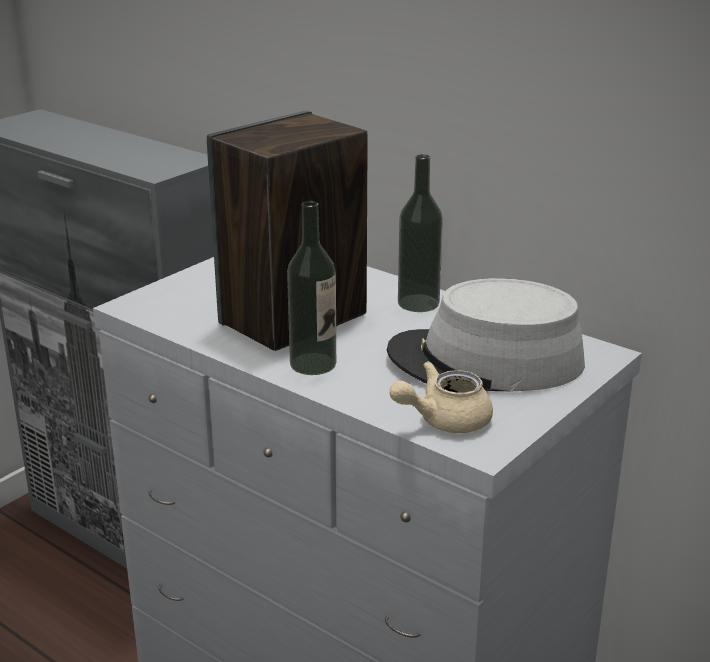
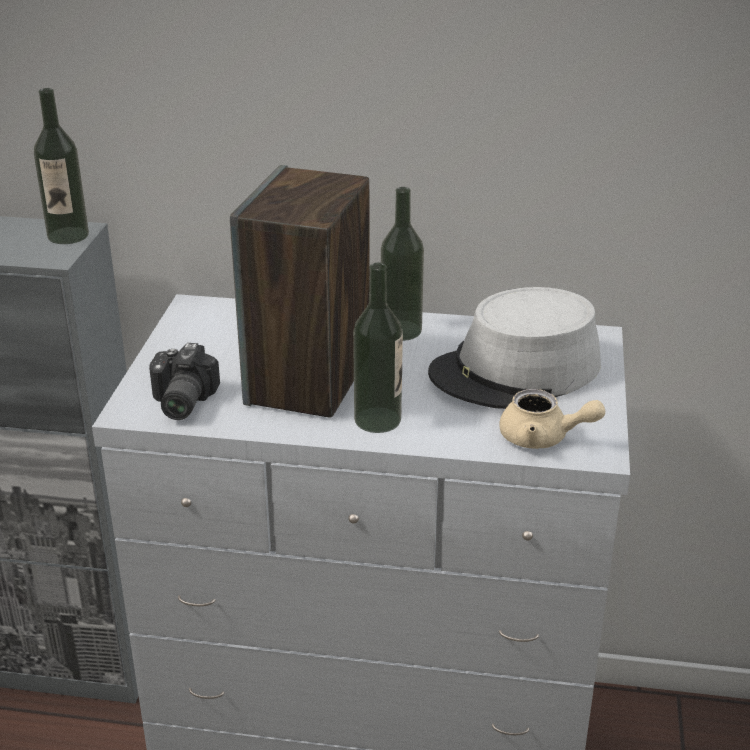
camera: 30 degrees left, 5 degrees up
beige teapot [389,361,493,433] -> beige teapot turned 105 degrees counterclockwise [499,389,605,449]
none -> bottle [34,88,89,244]
none -> camera [149,343,220,420]

